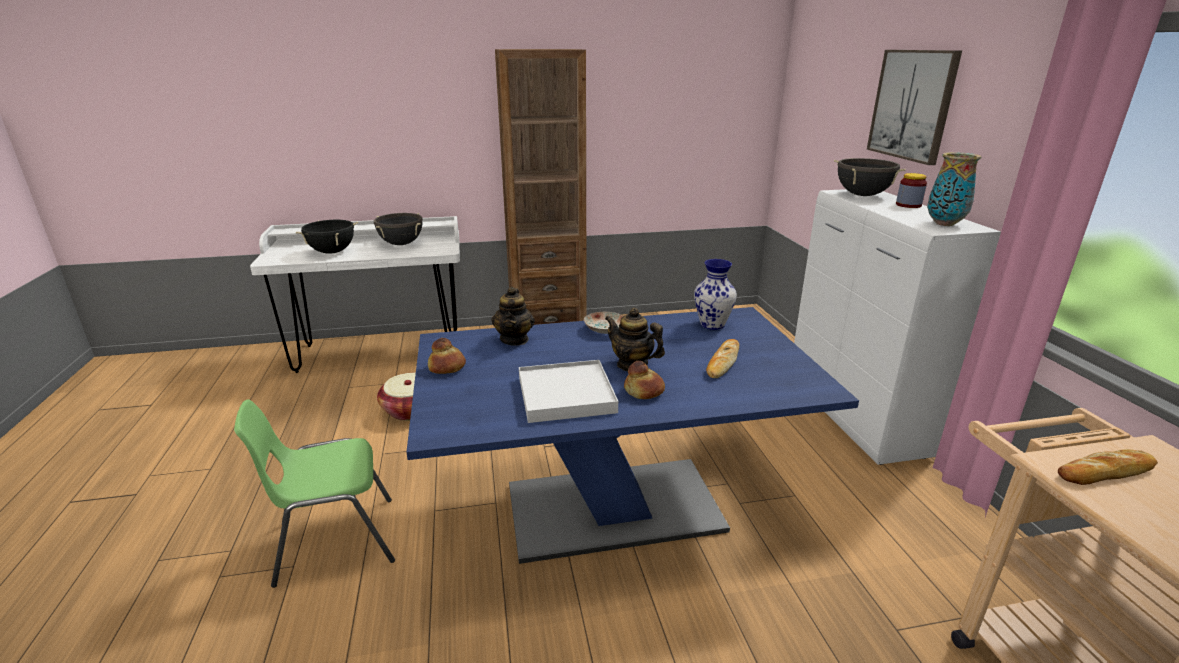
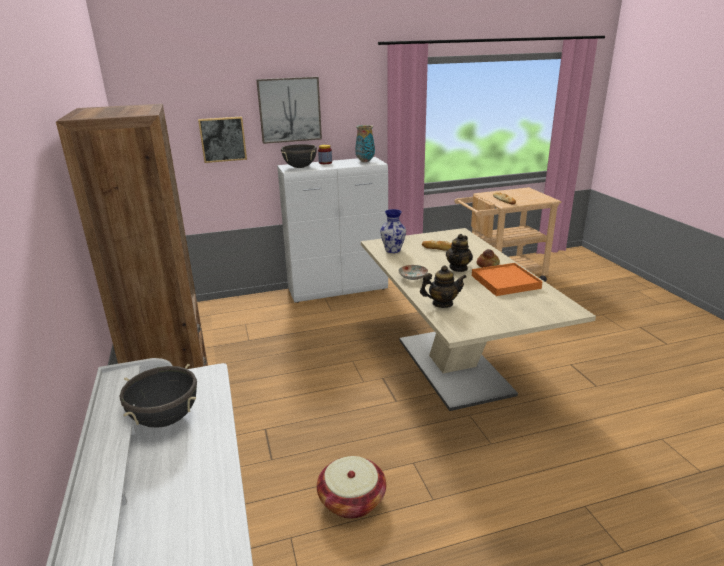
camera: 95 degrees left, 0 degrees up
green chair [234,399,395,588] -> none
black cooking pot [296,220,358,254] -> none
blue dining table [406,307,859,564] -> beige dining table [361,228,596,411]
bread [428,338,466,374] -> none
white tray [519,360,618,423] -> orange tray [472,263,543,296]
none -> picture [198,116,247,163]

